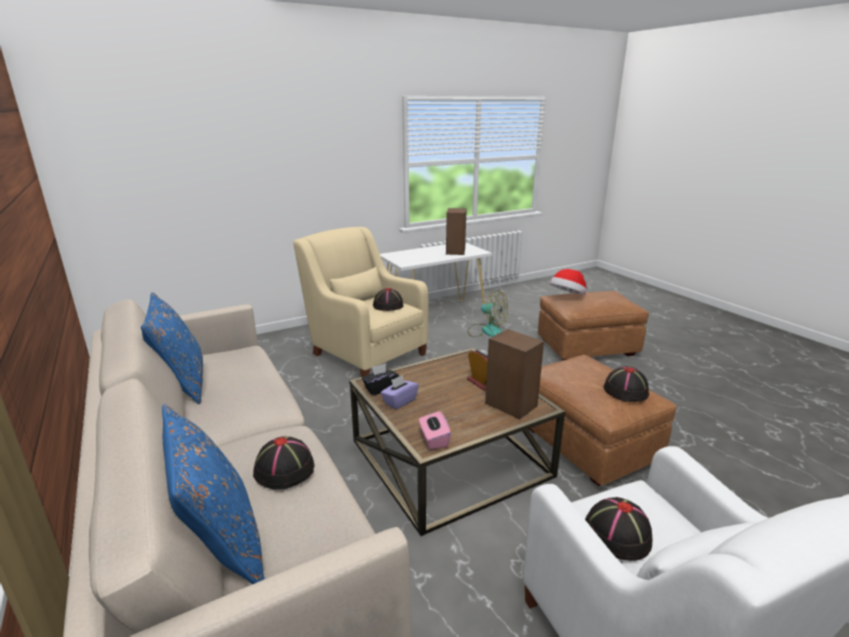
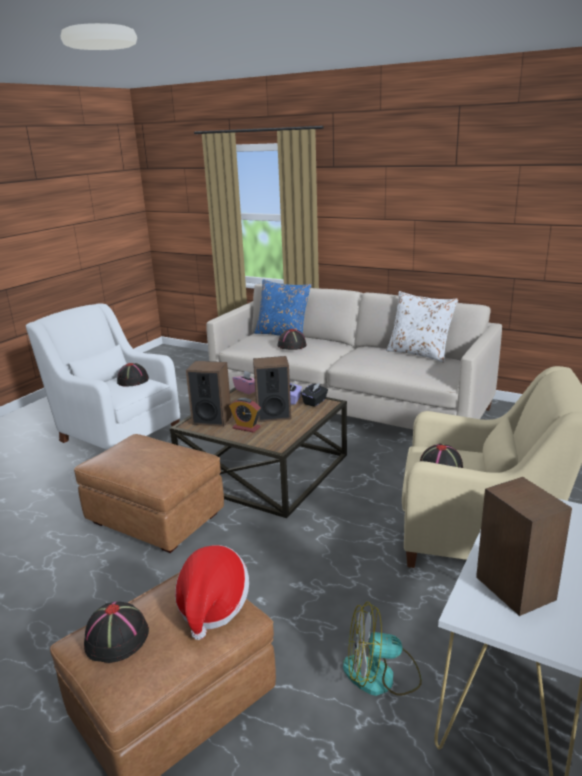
camera: 150 degrees right, 0 degrees up
blue pillow [141,292,203,404] -> white pillow [386,291,458,363]
black hat [604,366,649,402] -> black hat moved to [84,601,149,663]
none -> speaker [253,356,291,422]

